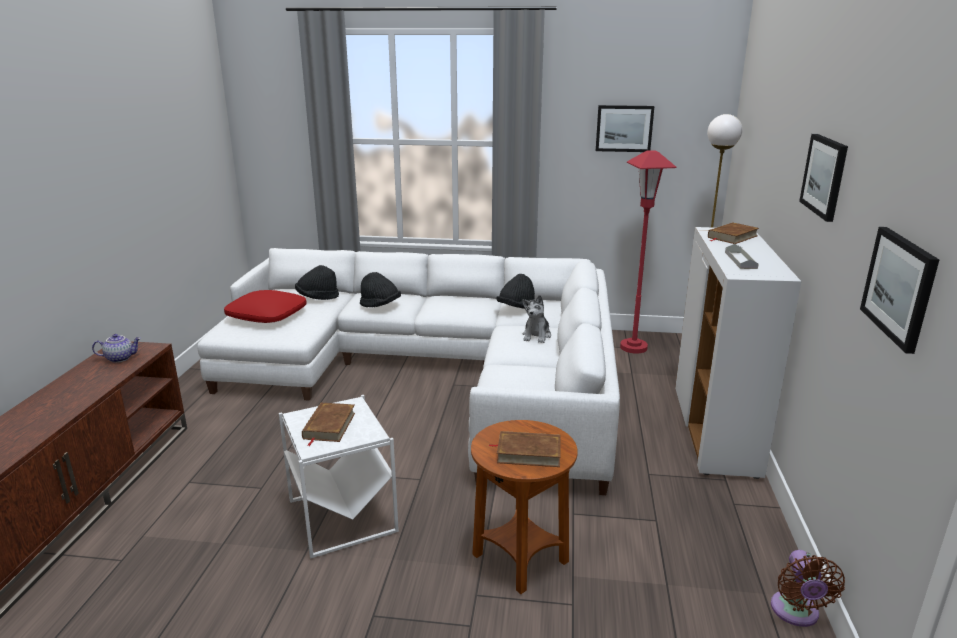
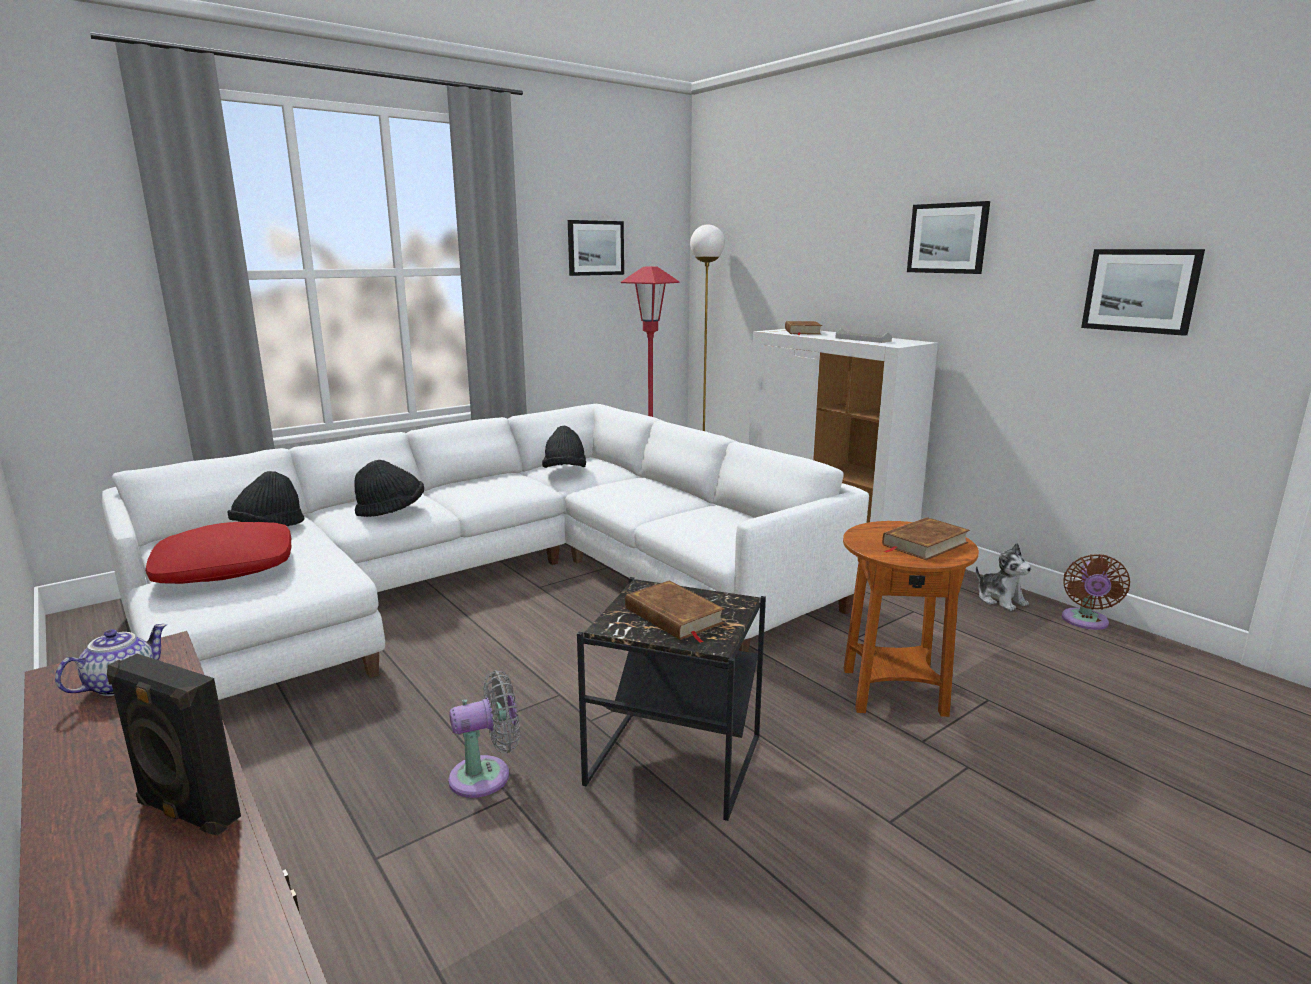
camera: 45 degrees left, 5 degrees down
white side table [279,395,399,558] -> black side table [577,577,766,821]
plush toy [522,295,551,343] -> plush toy moved to [976,543,1031,611]
brown fan [771,550,845,627] -> brown fan turned 60 degrees clockwise [1062,554,1130,630]
none -> black speaker [107,654,241,836]
none -> grey fan [448,670,520,798]

